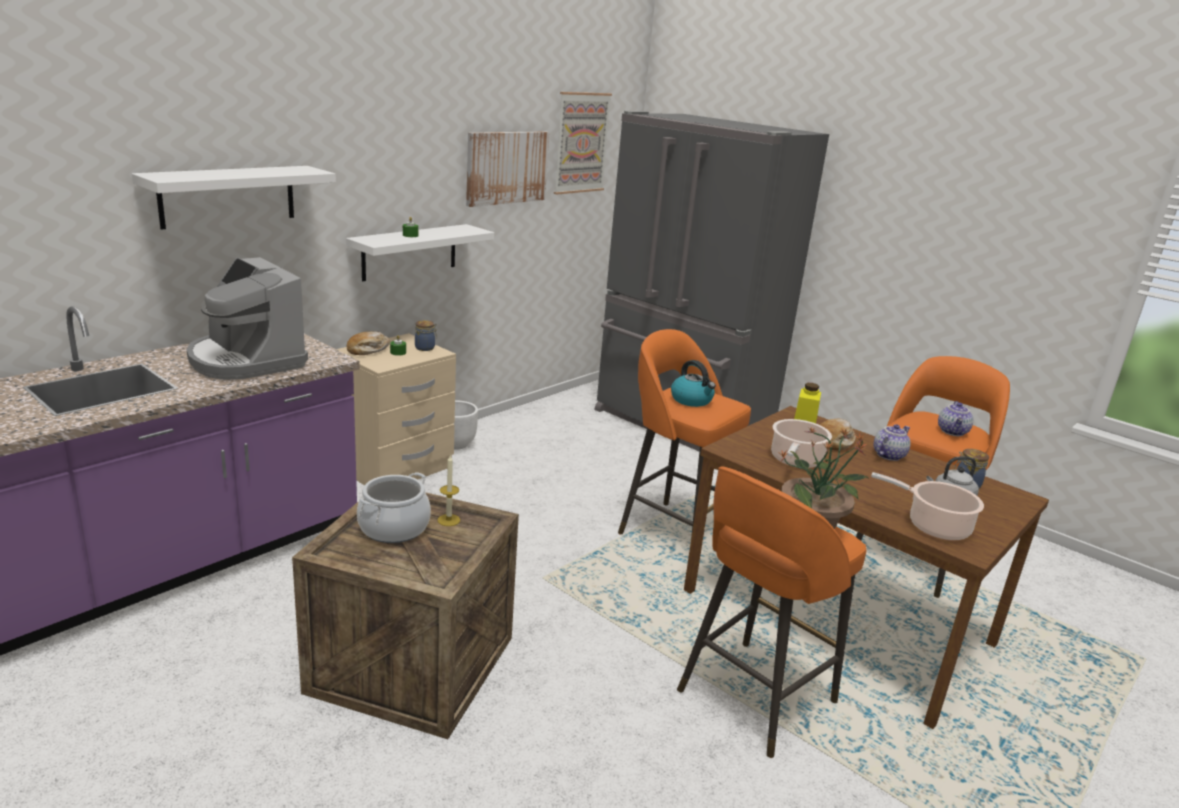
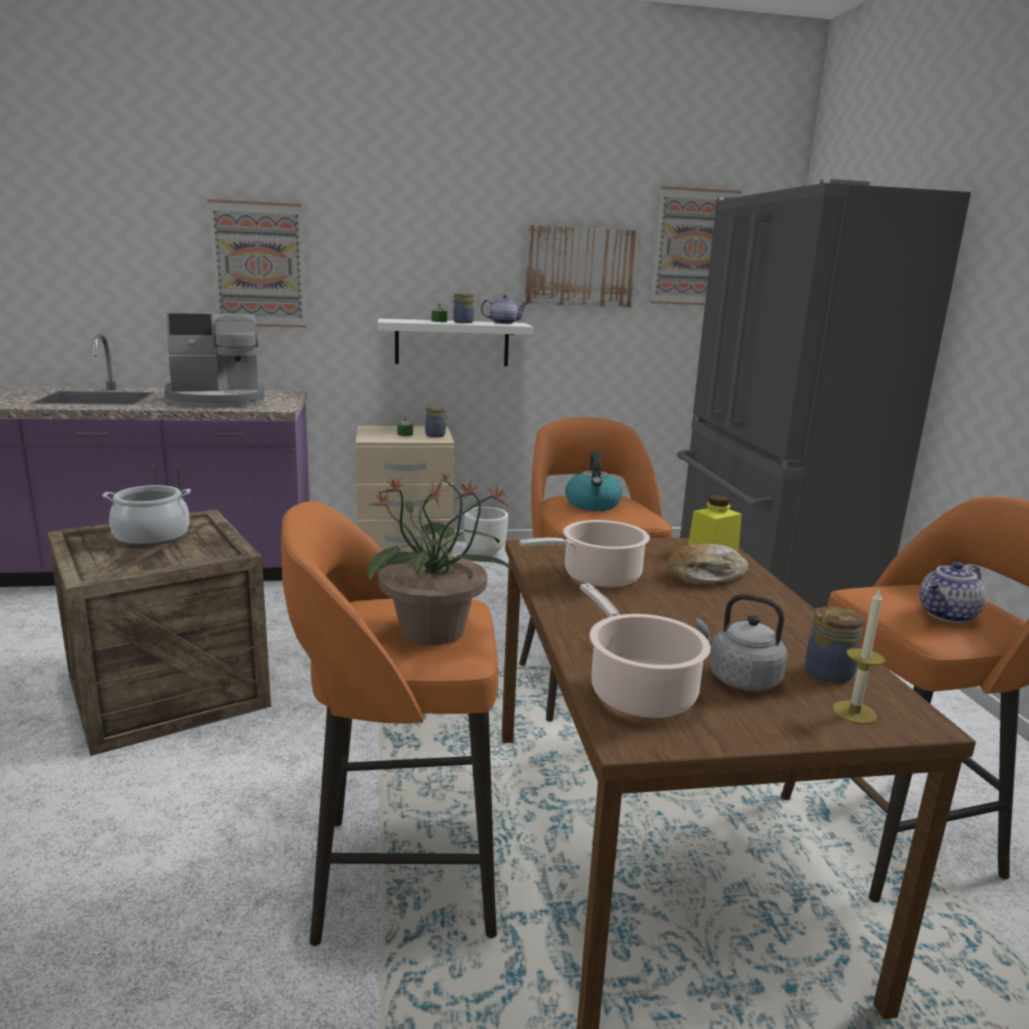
camera: 40 degrees right, 5 degrees down
white shelf [132,166,336,230] -> picture [207,199,307,328]
coffee machine [187,257,308,380] -> coffee machine turned 105 degrees counterclockwise [164,313,265,408]
bread [347,331,390,355] -> none
candle [438,456,460,526] -> candle moved to [832,590,886,724]
teapot [874,424,911,461] -> teapot moved to [481,295,528,324]
none -> jar [452,293,474,323]

